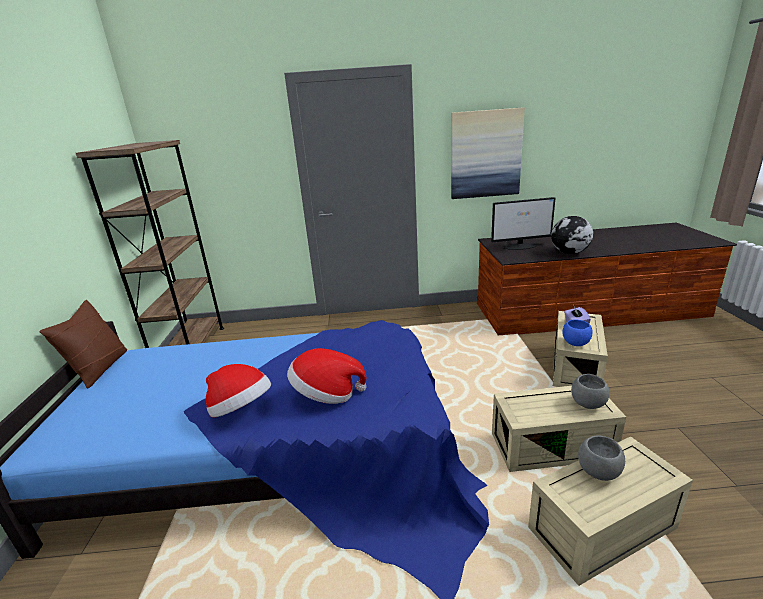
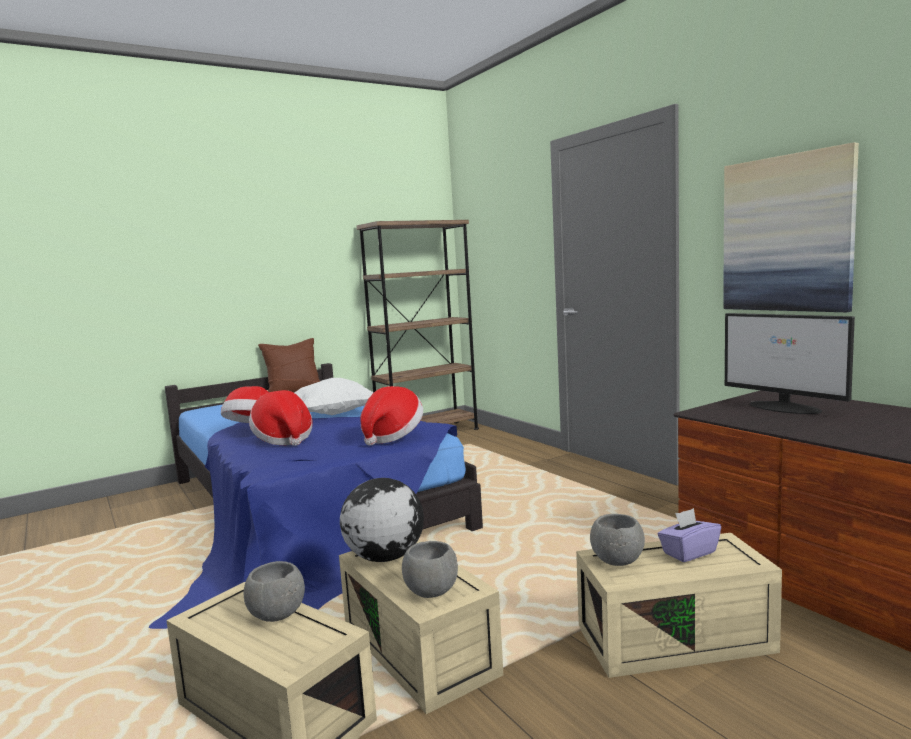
camera: 60 degrees right, 15 degrees down
globe [551,216,593,254] -> globe moved to [340,478,424,562]
blue bowl [562,319,593,346] -> grey bowl [590,514,645,566]
none -> white pillow [295,378,373,415]
none -> hat [360,386,423,446]

